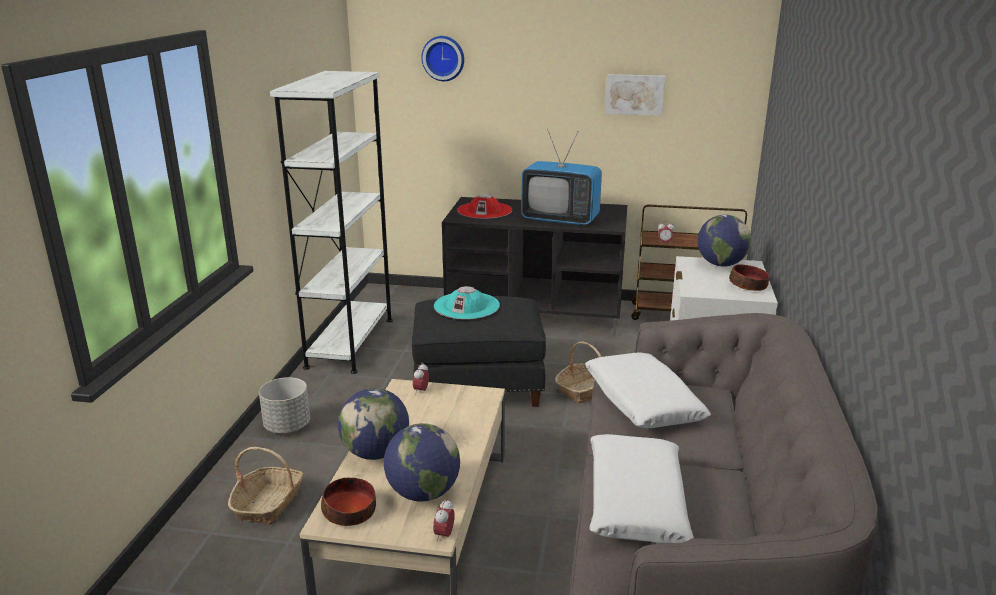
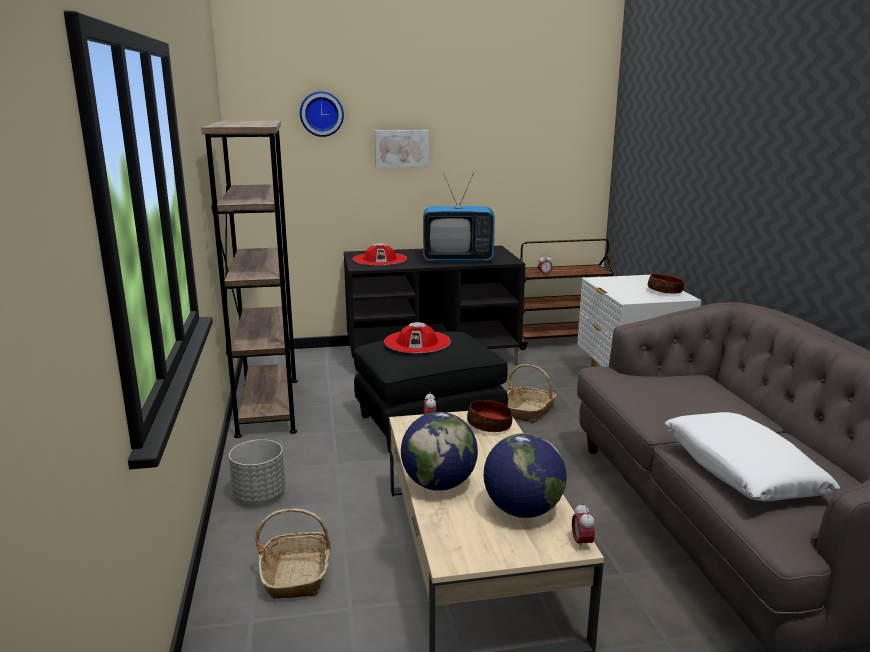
camera: 20 degrees left, 5 degrees down
white bookcase [270,71,393,374] -> brown bookcase [201,120,298,438]
bowl [321,477,376,526] -> bowl moved to [467,400,513,432]
turquoise hat [434,286,500,319] -> red hat [384,322,451,353]
white pillow [585,352,711,428] -> none
picture [605,74,666,115] -> picture moved to [375,130,429,168]
globe [698,215,751,266] -> none

